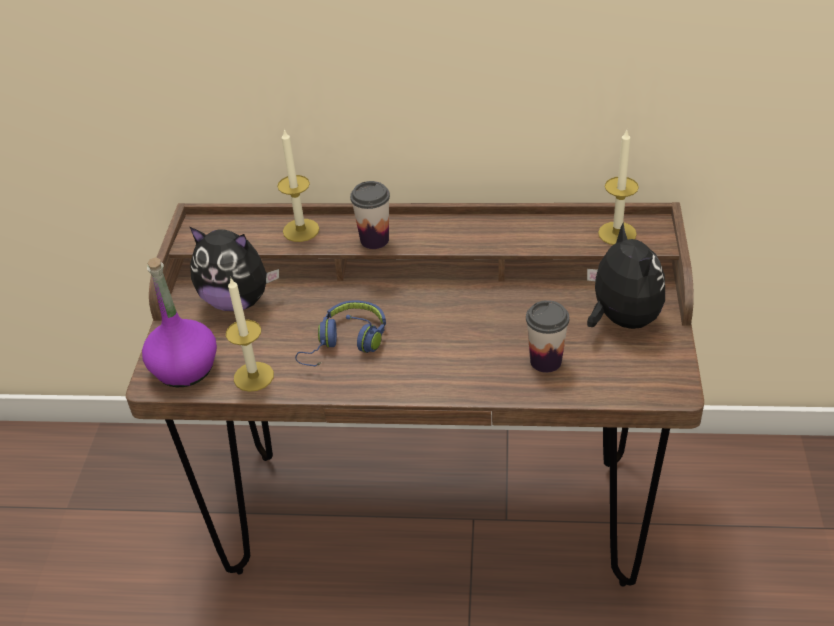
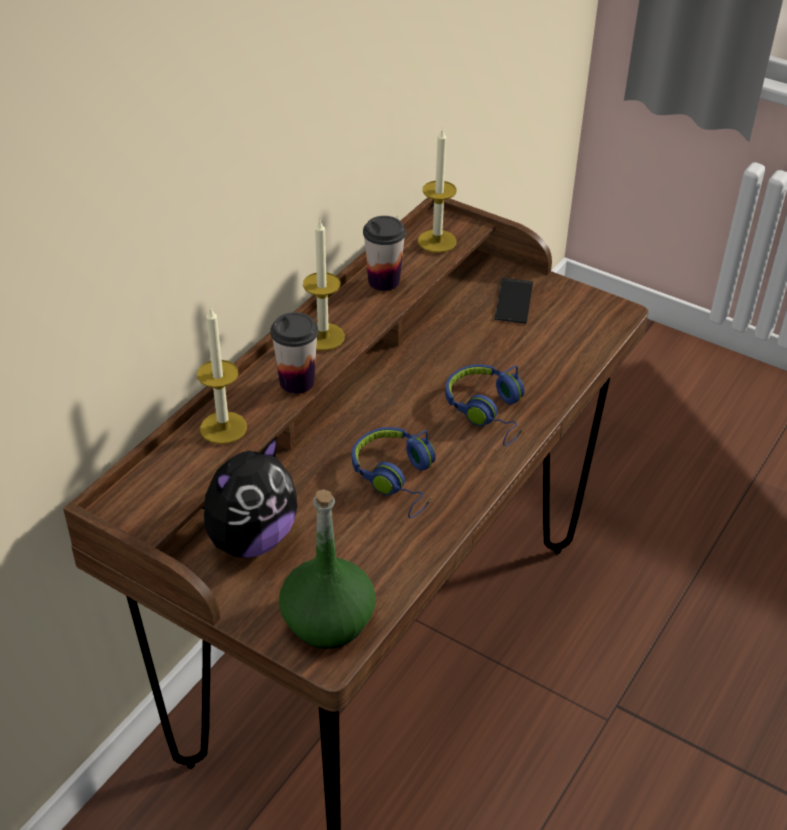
camera: 65 degrees left, 0 degrees up
purple bottle [142,257,217,387] -> green bottle [279,489,375,649]
candle [226,278,274,392] -> candle moved to [303,218,345,351]
cup [526,300,569,373] -> cup moved to [363,216,406,291]
plush toy [587,222,665,329] -> phone [494,278,533,324]
none -> blue headphones [445,364,525,446]

